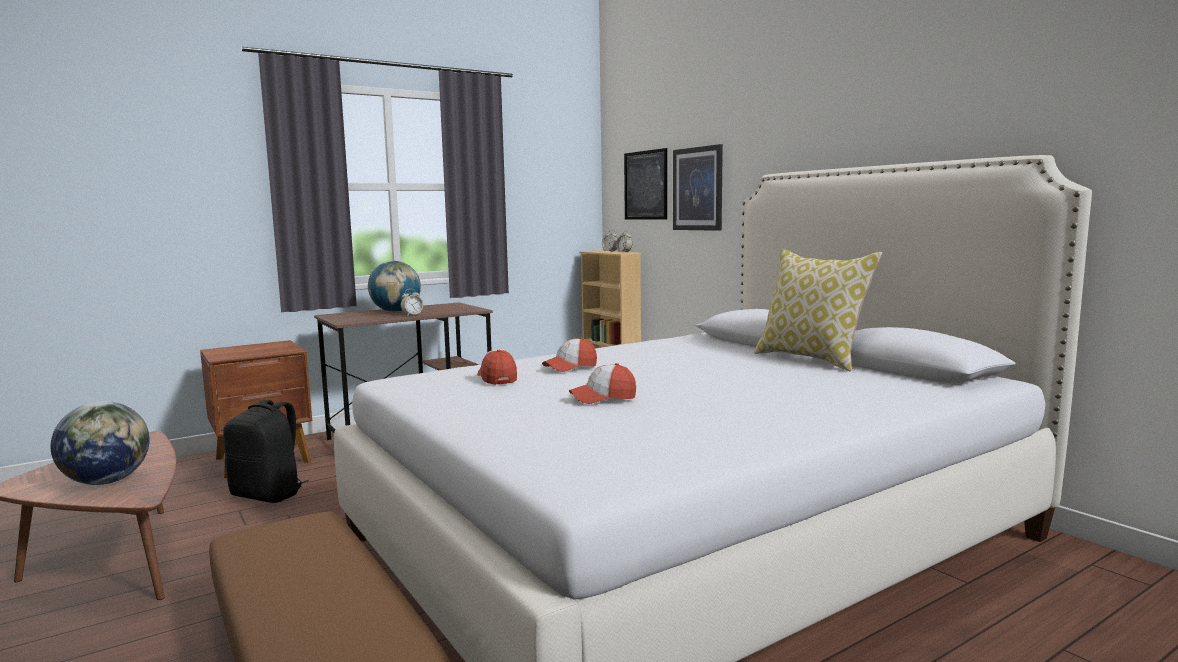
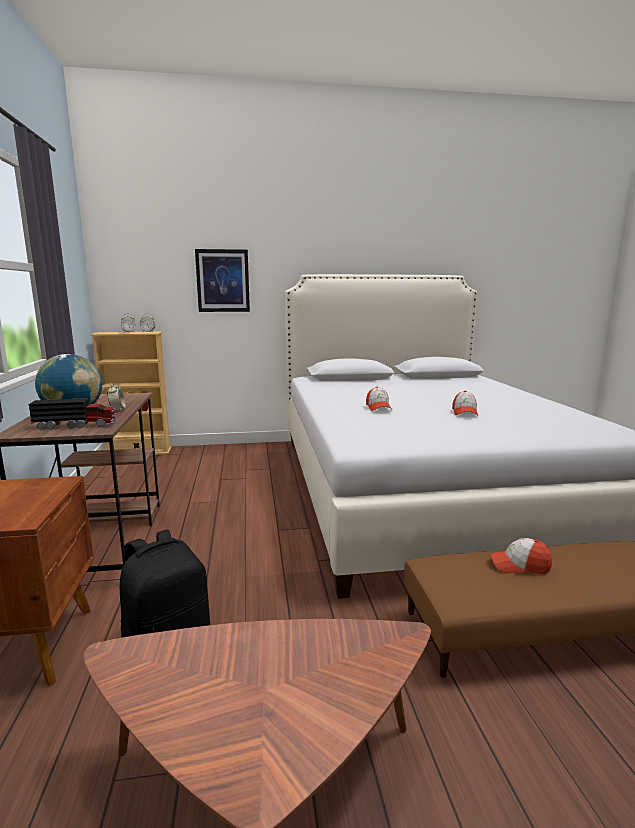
camera: 65 degrees left, 5 degrees up
globe [51,401,150,485] -> none
cap [477,349,517,385] -> cap moved to [490,538,552,574]
picture [624,148,667,220] -> none
pillow [754,249,882,371] -> none
none -> toy truck [28,396,117,430]

